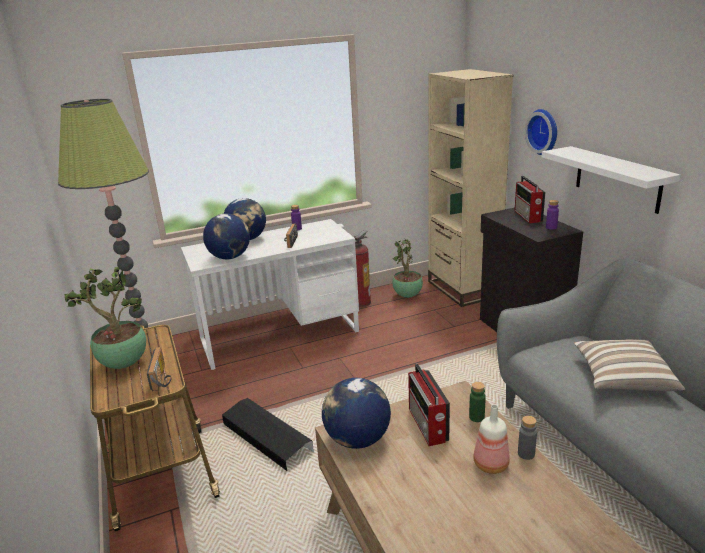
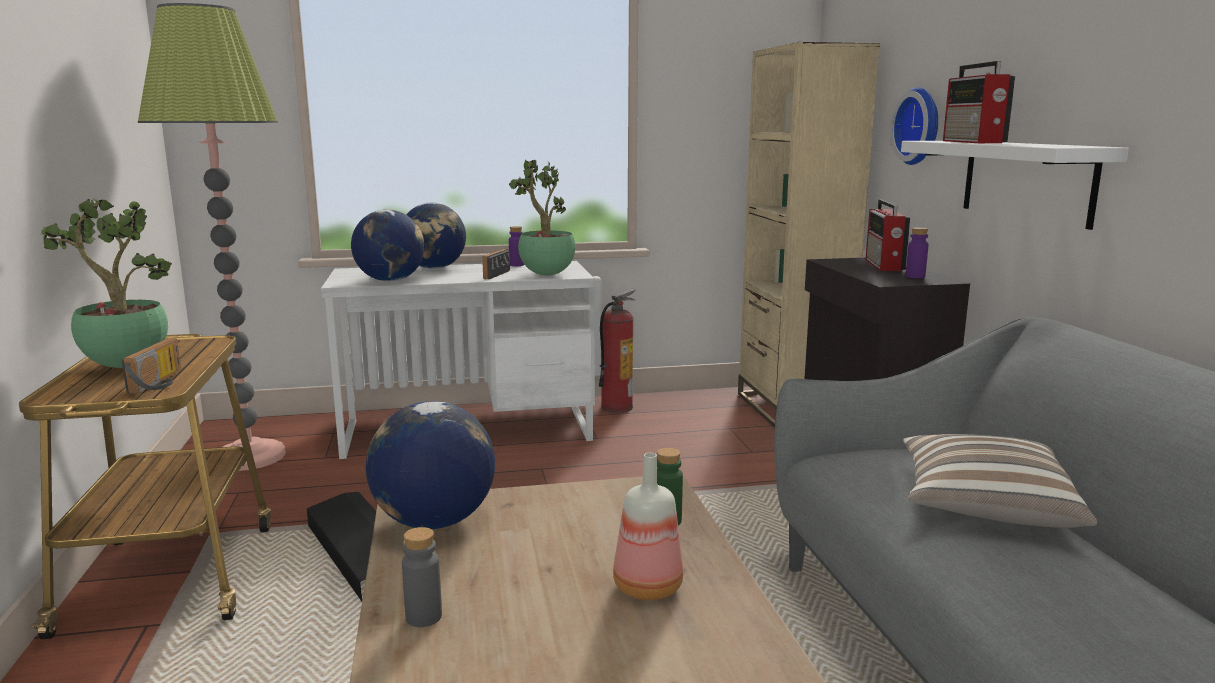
camera: 10 degrees right, 10 degrees down
potted plant [393,239,423,298] -> potted plant moved to [509,159,575,276]
radio [408,364,450,446] -> radio moved to [943,61,1015,143]
grey bottle [518,416,537,460] -> grey bottle moved to [402,527,442,627]

